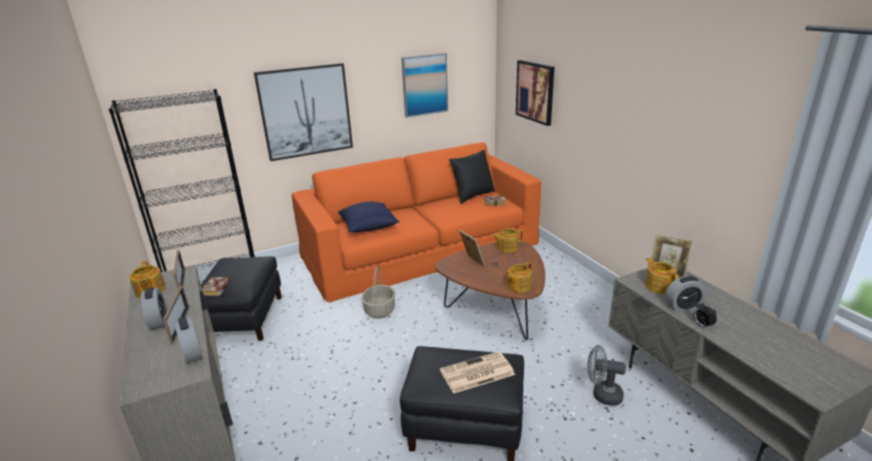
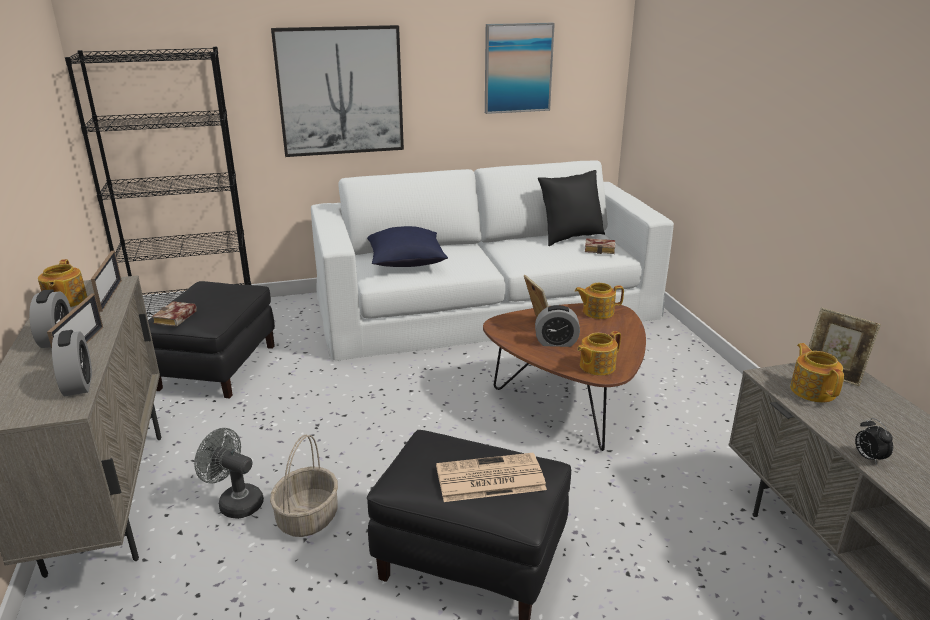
camera: 10 degrees right, 0 degrees up
orange sofa [292,142,541,303] -> white sofa [311,160,674,361]
basket [362,266,395,319] -> basket moved to [270,435,338,537]
picture [516,60,554,126] -> none
grey fan [587,345,626,406] -> grey fan moved to [194,428,264,519]
alarm clock [665,276,707,311] -> alarm clock moved to [535,305,580,347]

